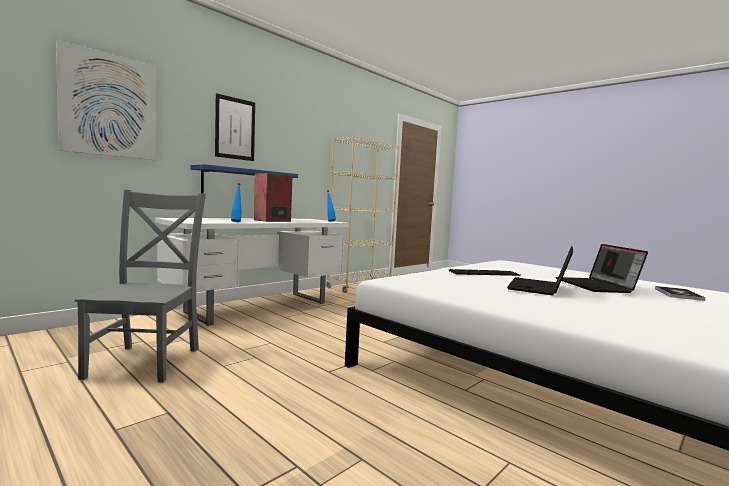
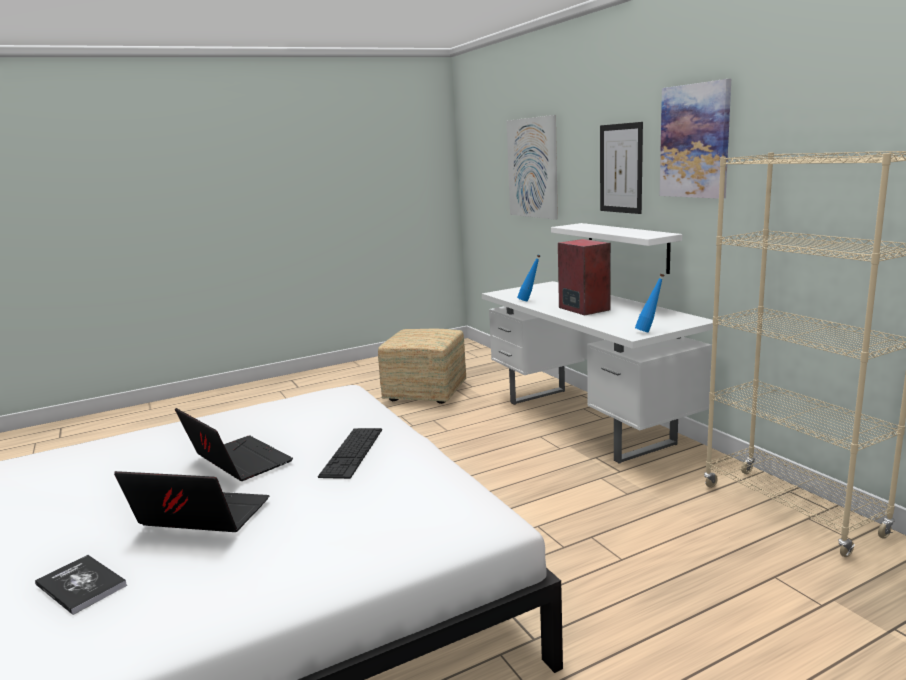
camera: 110 degrees right, 10 degrees up
grey chair [75,190,206,382] -> ottoman [378,329,466,404]
blue shelf [191,164,298,194] -> white shelf [551,223,682,274]
none -> picture [660,79,731,199]

